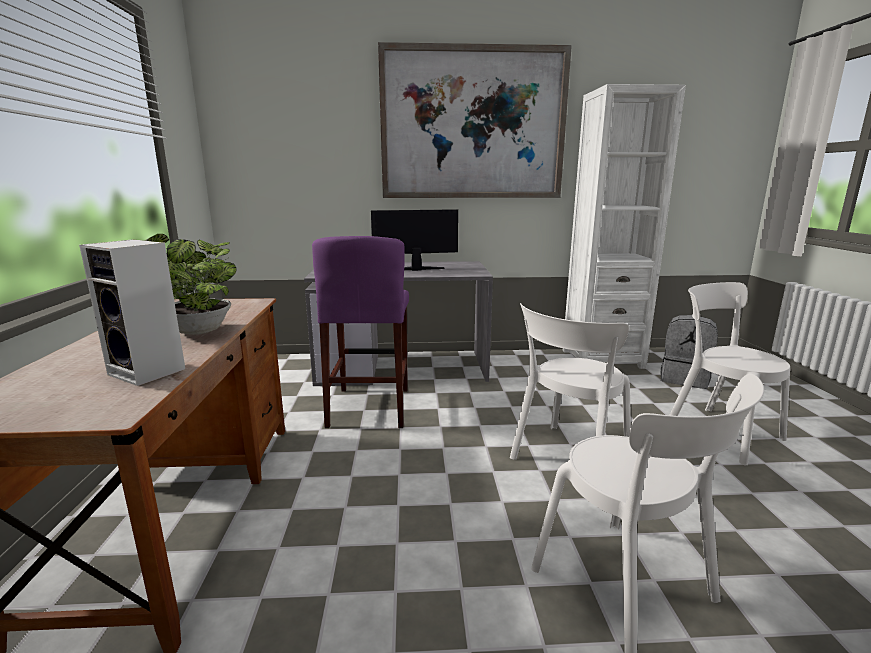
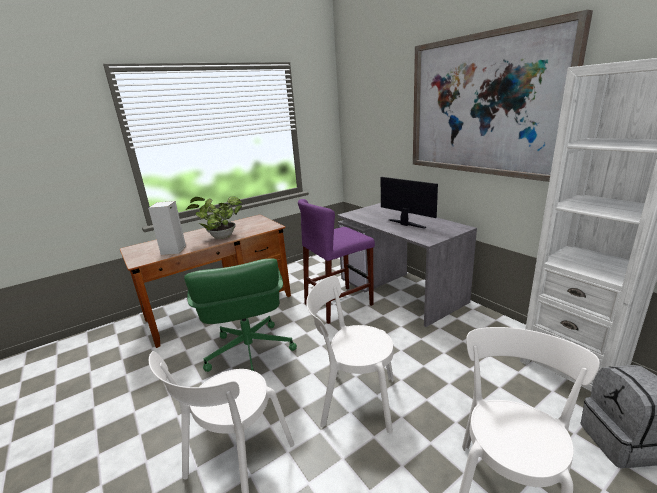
camera: 60 degrees right, 5 degrees up
none -> green office chair [184,258,297,372]

